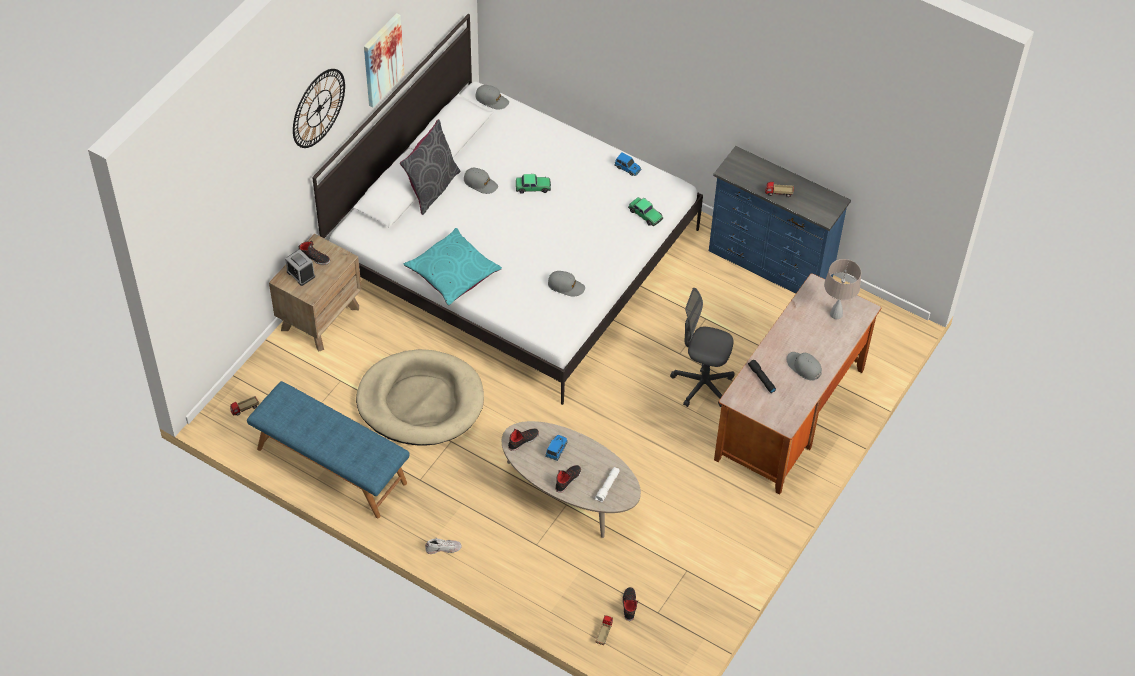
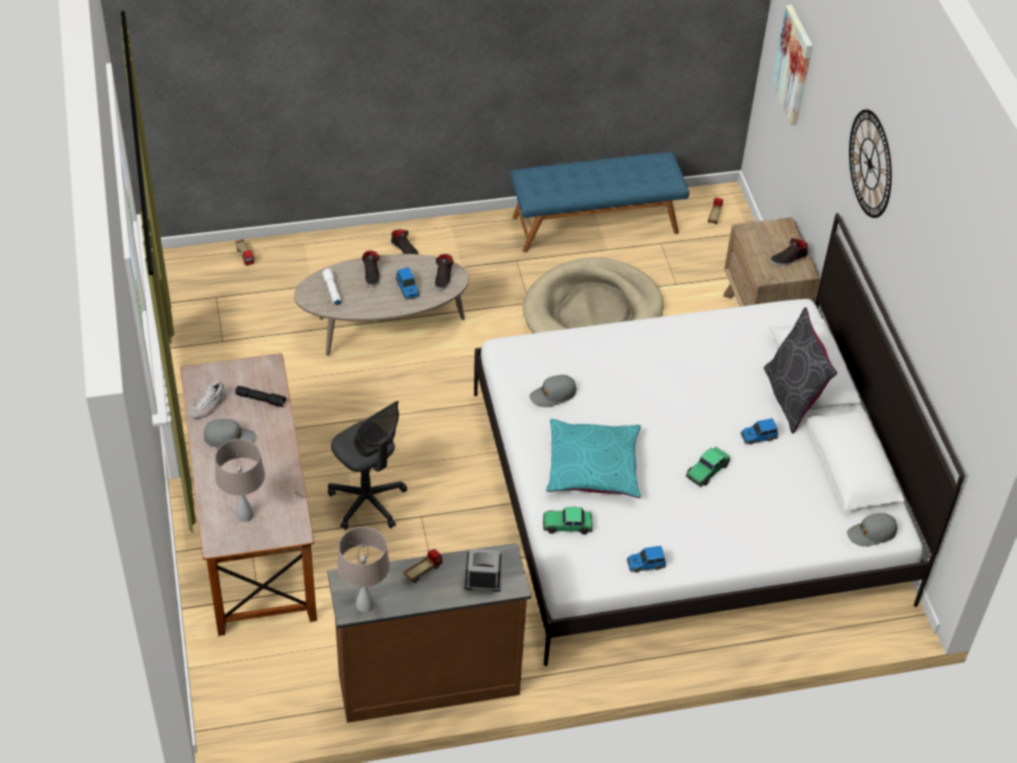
camera: 135 degrees right, 5 degrees down
alarm clock [285,249,315,286] -> alarm clock moved to [464,549,502,592]
picture [364,13,405,107] -> picture moved to [771,5,813,125]
turquoise pillow [404,228,502,306] -> turquoise pillow moved to [546,419,641,498]
white shoe [425,537,462,554] -> white shoe moved to [189,381,227,418]
grey cap [464,168,498,194] -> toy car [740,418,778,445]
black shoe [623,587,638,621] -> black shoe moved to [391,229,419,254]
grey office chair [670,288,735,407] -> grey office chair turned 75 degrees clockwise [328,401,407,530]
blue dresser [709,146,851,294] -> brown dresser [327,543,531,723]
none -> beige table lamp [337,527,390,612]

